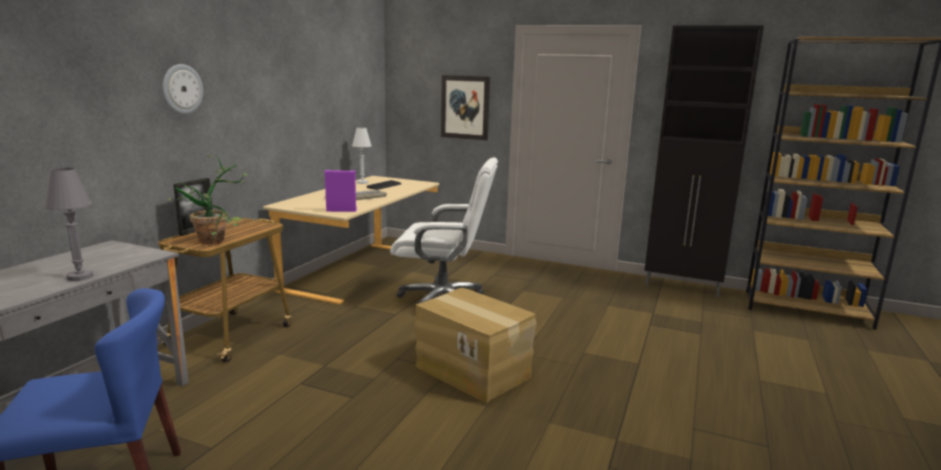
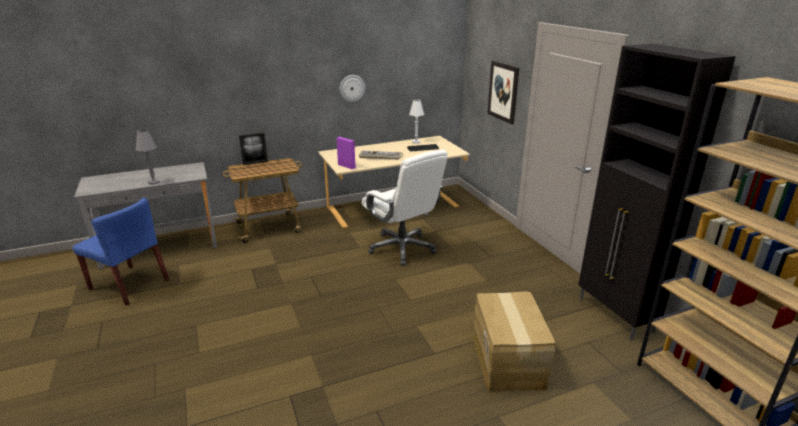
camera: 45 degrees right, 10 degrees up
wall clock [163,64,203,114] -> wall clock moved to [340,75,365,102]
potted plant [167,155,248,244] -> none
cardboard box [414,288,537,403] -> cardboard box moved to [473,291,555,392]

